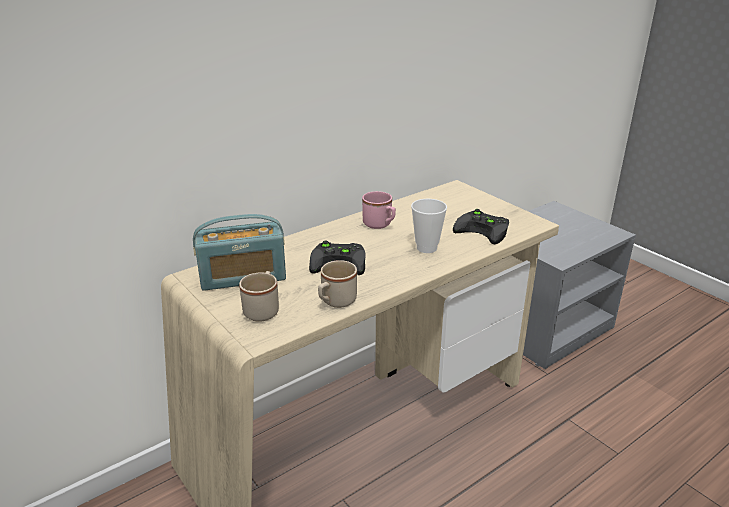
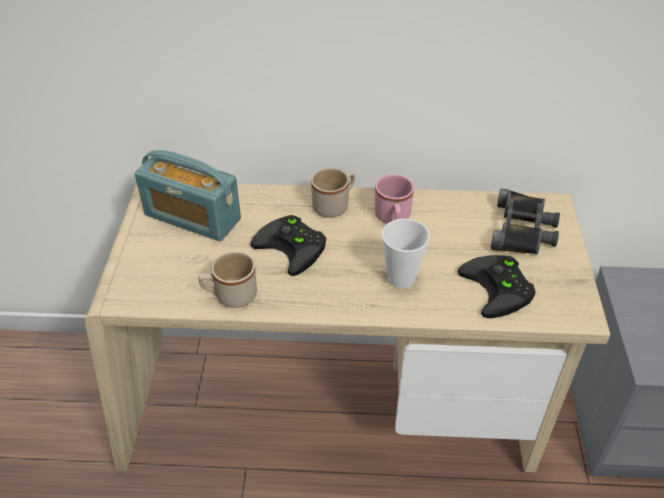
camera: 40 degrees right, 15 degrees up
beige mug [239,271,279,322] -> beige mug moved to [311,168,355,218]
none -> black binoculars [491,188,560,255]

